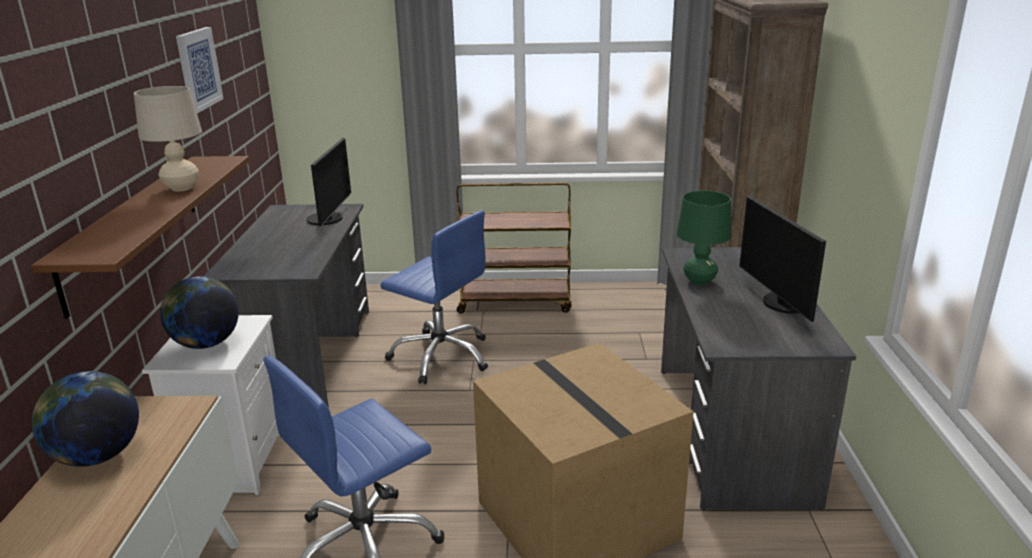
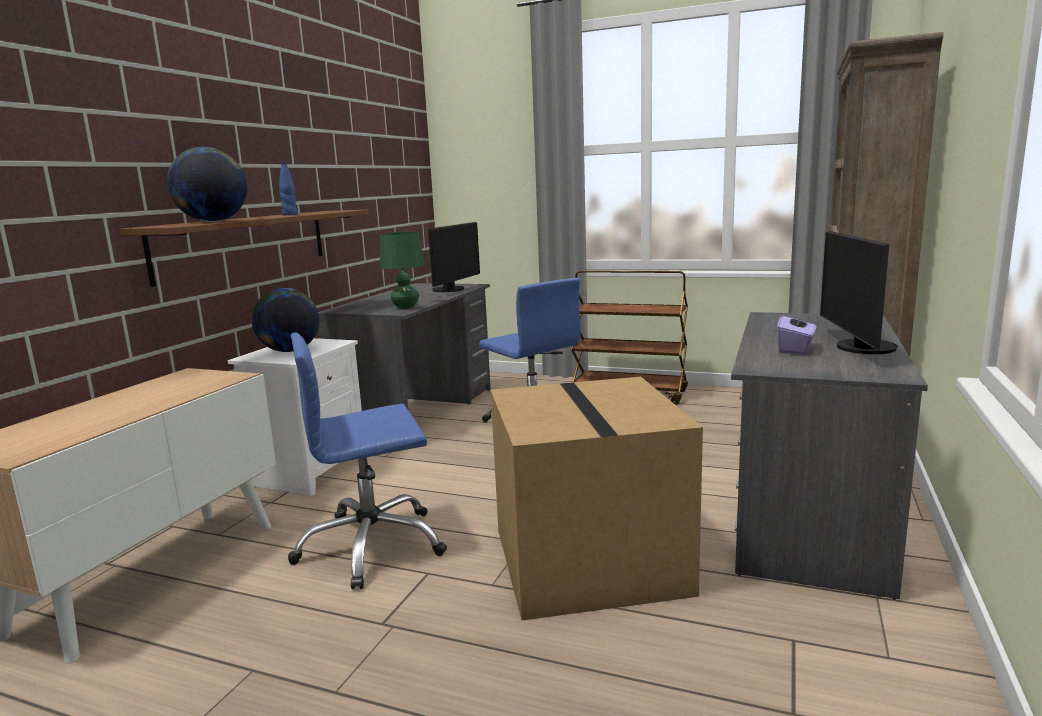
camera: 20 degrees right, 10 degrees down
globe [32,371,139,467] -> globe moved to [167,147,247,222]
beige table lamp [134,86,202,191] -> blue bottle [279,161,297,215]
picture [176,27,224,113] -> none
green table lamp [677,190,731,285] -> green table lamp moved to [380,232,425,309]
none -> purple tissue box [777,308,816,355]

